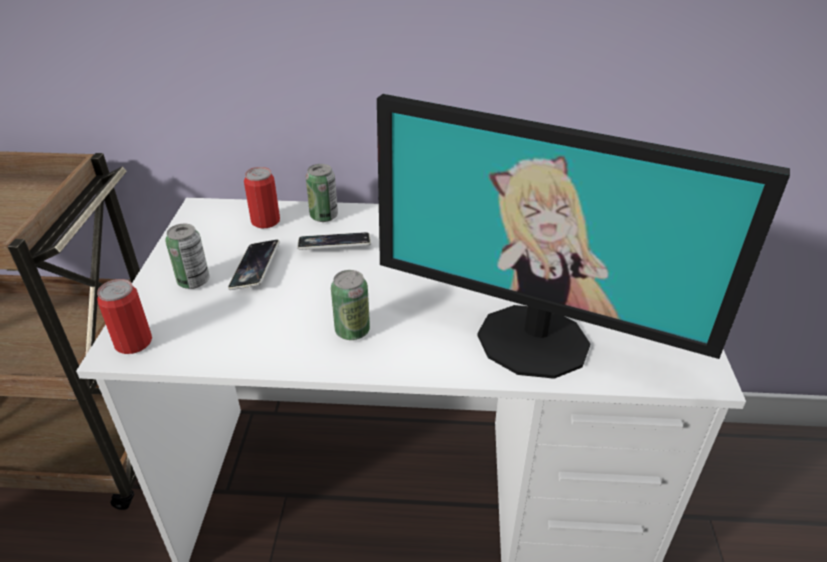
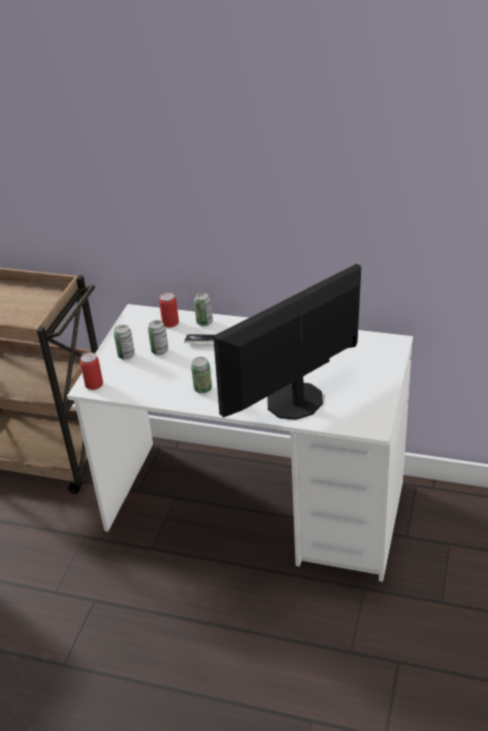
camera: 15 degrees right, 0 degrees up
phone [228,240,280,290] -> can [148,320,168,355]
monitor [377,94,790,379] -> monitor turned 105 degrees clockwise [213,264,361,420]

